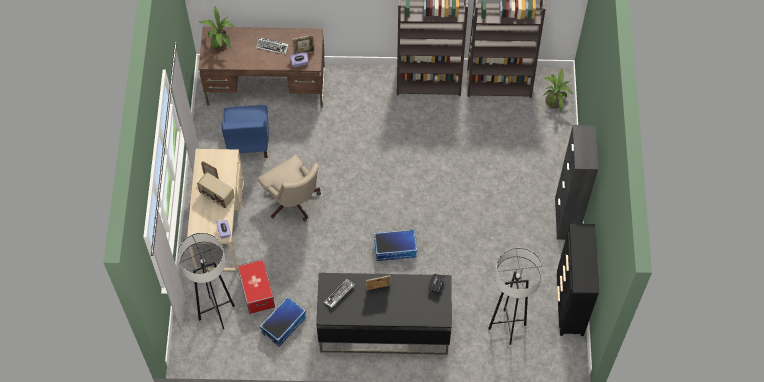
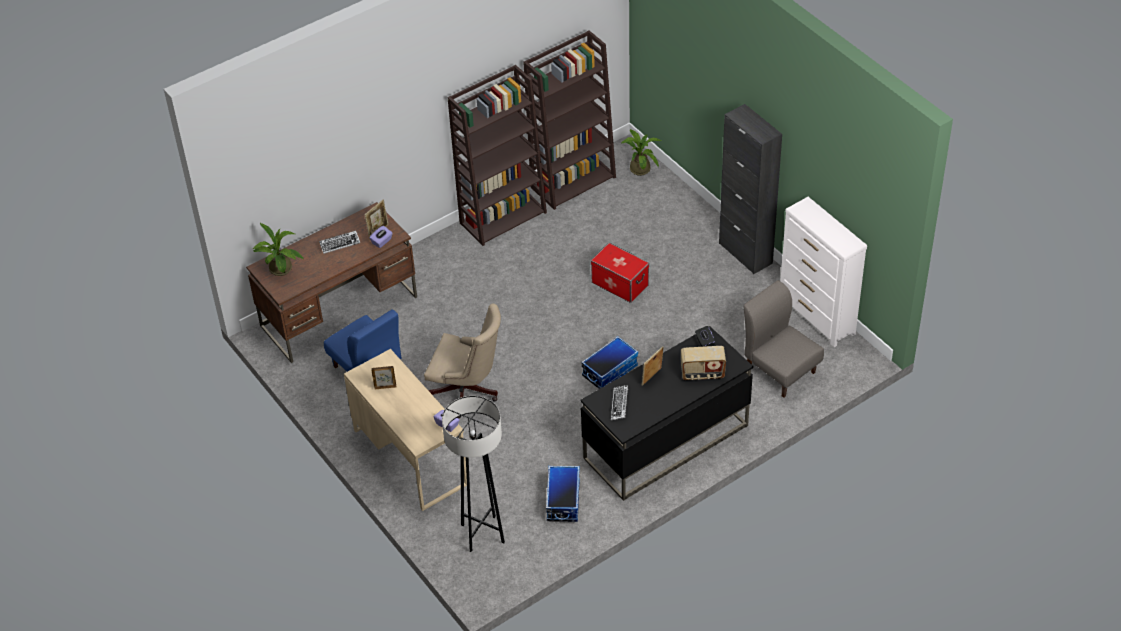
camera: 35 degrees left, 15 degrees down
radio [197,172,235,208] -> radio moved to [681,346,726,380]
storage box [237,259,275,314] -> storage box moved to [591,243,649,303]
grey floor lamp [488,248,543,345] -> grey chair [744,280,824,398]
black dresser [557,224,599,336] -> white dresser [780,197,867,347]

